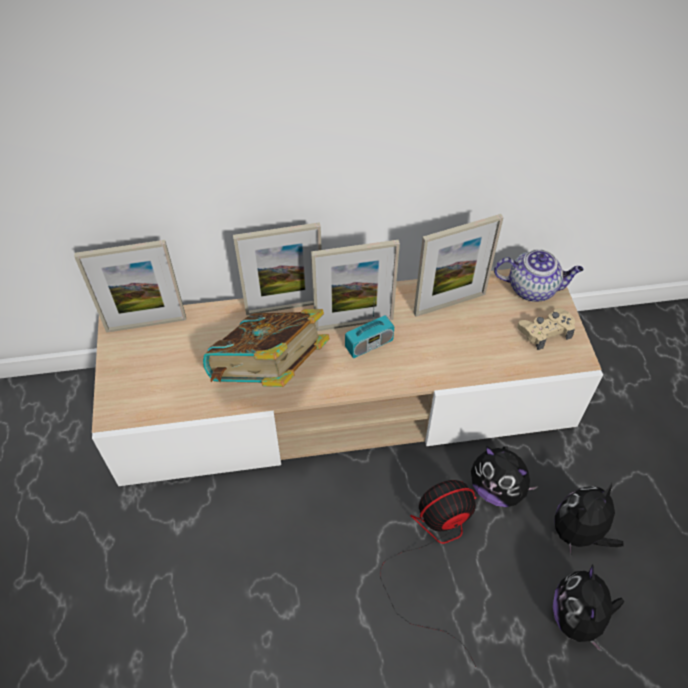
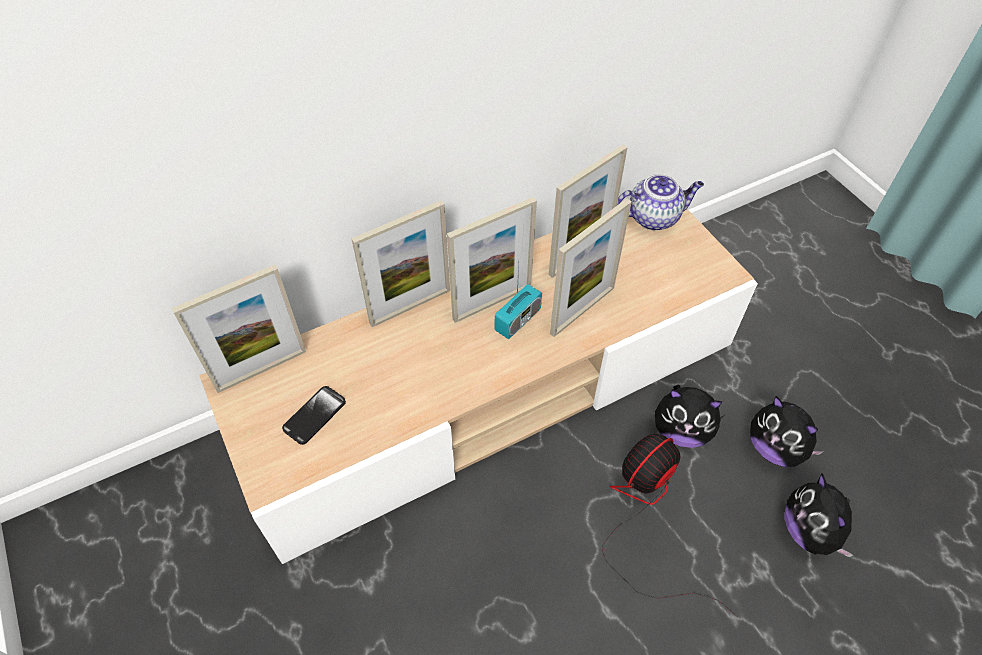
camera: 20 degrees left, 0 degrees up
book [203,309,330,387] -> none
beige game controller [517,308,575,350] -> none
plush toy [554,483,624,556] -> plush toy turned 75 degrees counterclockwise [750,396,824,467]
none -> phone [282,386,346,445]
none -> picture frame [550,199,632,337]

